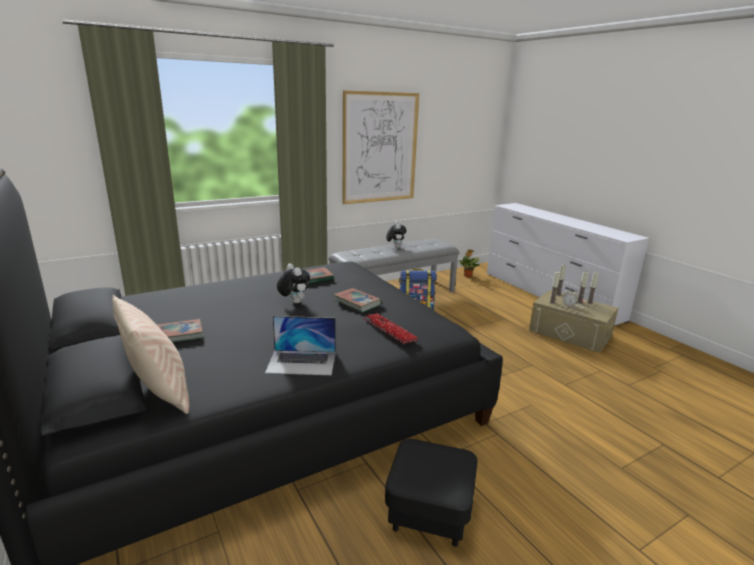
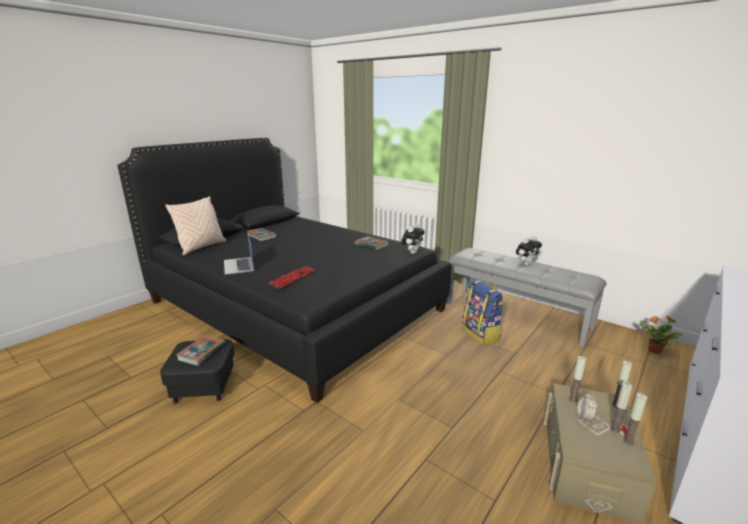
camera: 70 degrees right, 0 degrees up
plush toy [277,264,310,303] -> plush toy moved to [401,224,425,254]
book [334,288,382,312] -> book moved to [176,335,226,366]
picture [343,90,419,204] -> none

